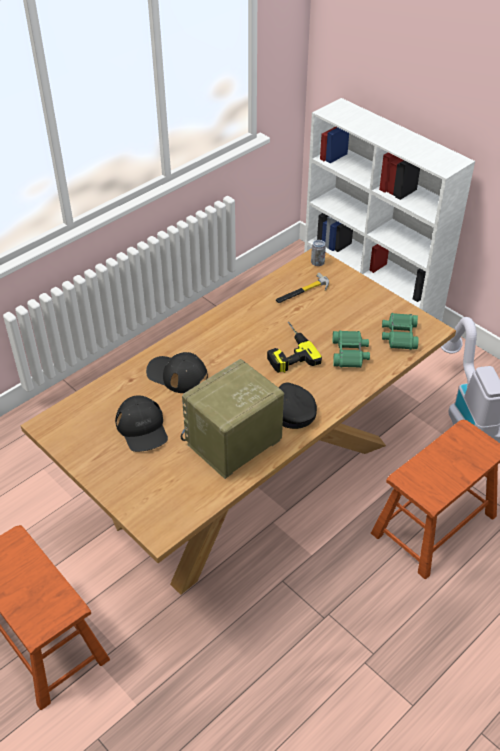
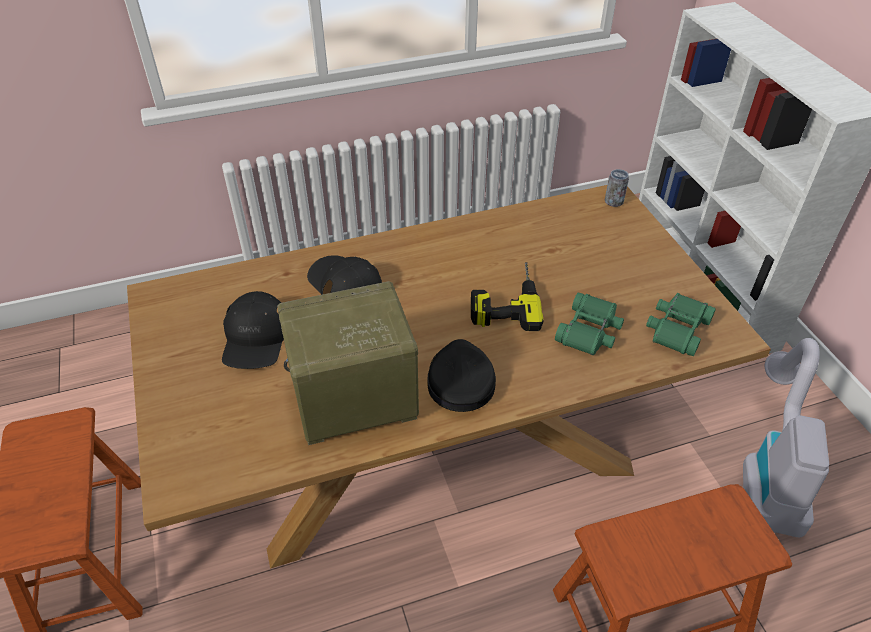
camera: 25 degrees right, 0 degrees up
hammer [276,273,329,303] -> none

